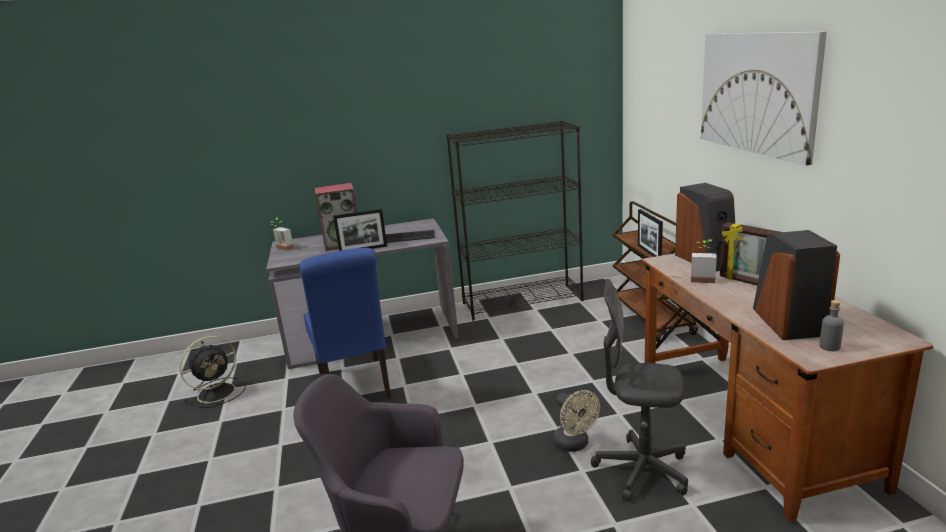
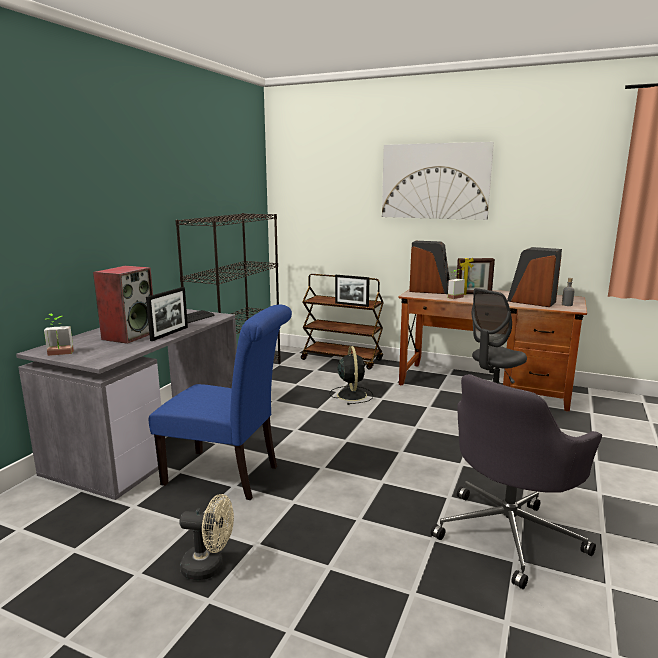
camera: 55 degrees left, 5 degrees down
black fan [179,336,246,408] -> black fan moved to [329,346,373,405]
beige fan [553,390,600,452] -> beige fan moved to [179,494,234,580]

